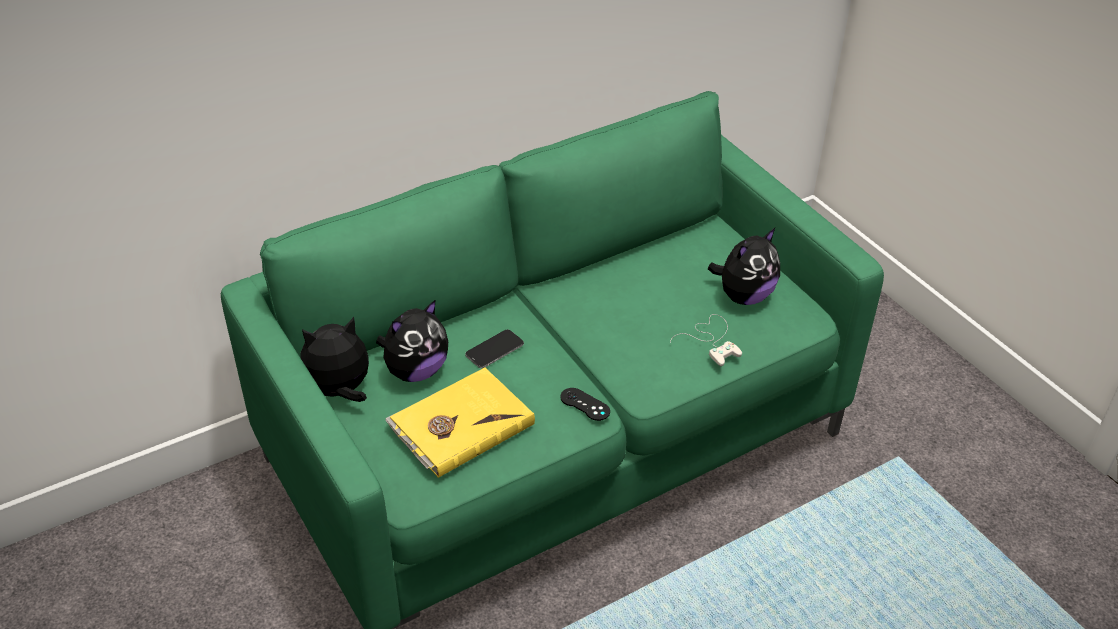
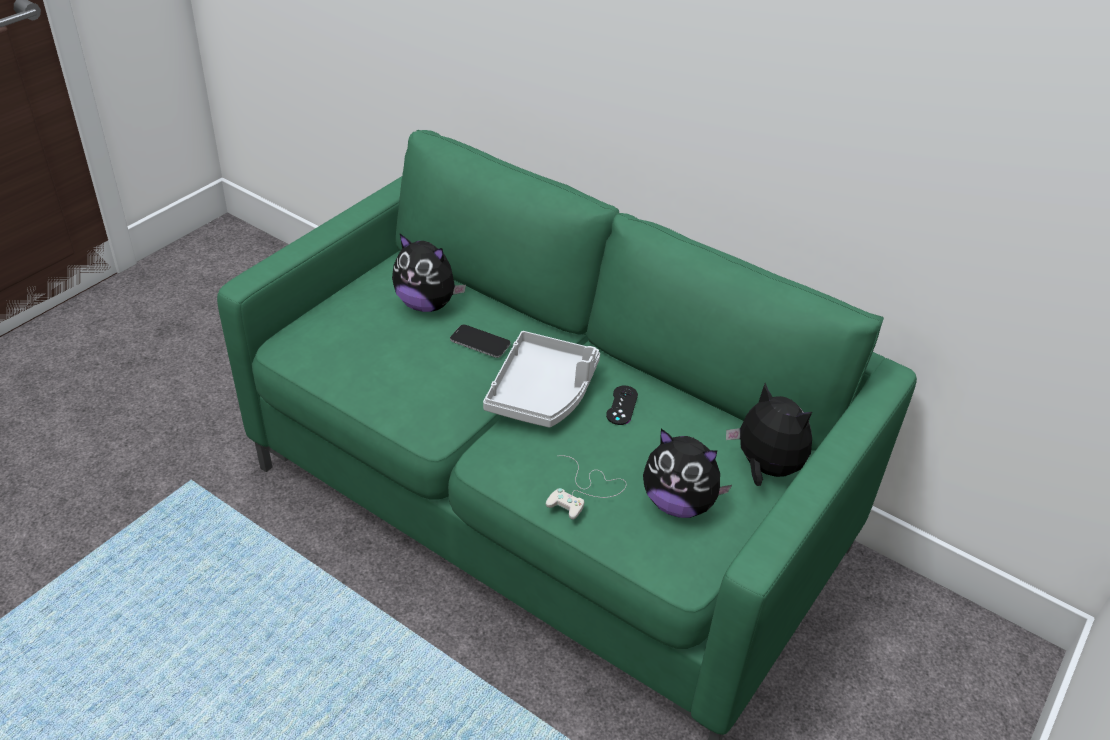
camera: 65 degrees right, 0 degrees up
plush toy [300,317,369,402] -> plush toy moved to [726,383,812,486]
yellow book [385,368,535,478] -> none
black game controller [560,388,610,421] -> black game controller moved to [606,386,638,425]
none -> grey tray [483,331,600,428]

